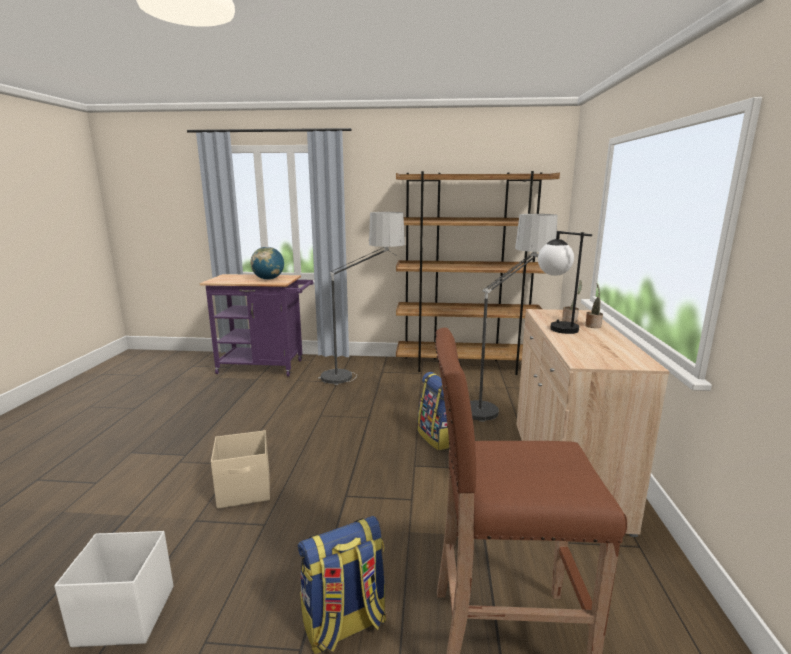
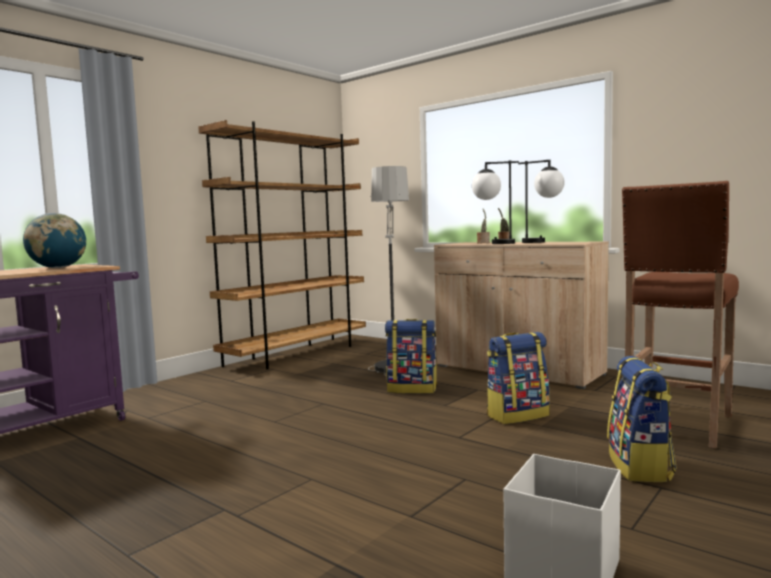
camera: 55 degrees left, 10 degrees down
beige storage box [211,430,270,509] -> none
floor lamp [318,212,405,385] -> none
none -> backpack [487,332,550,424]
none -> table lamp [518,160,565,243]

